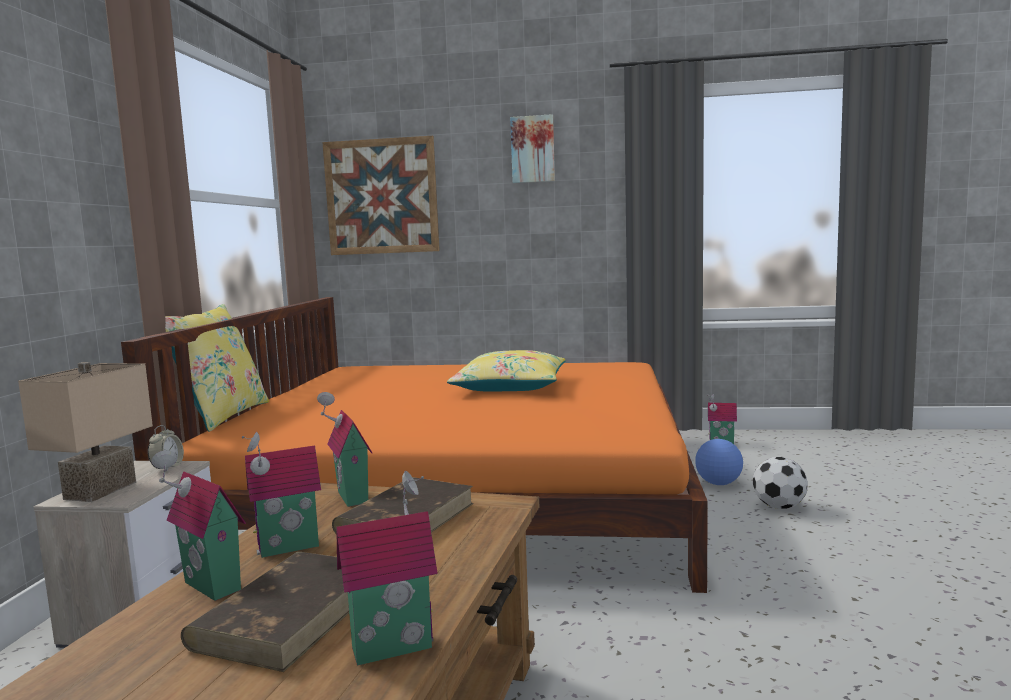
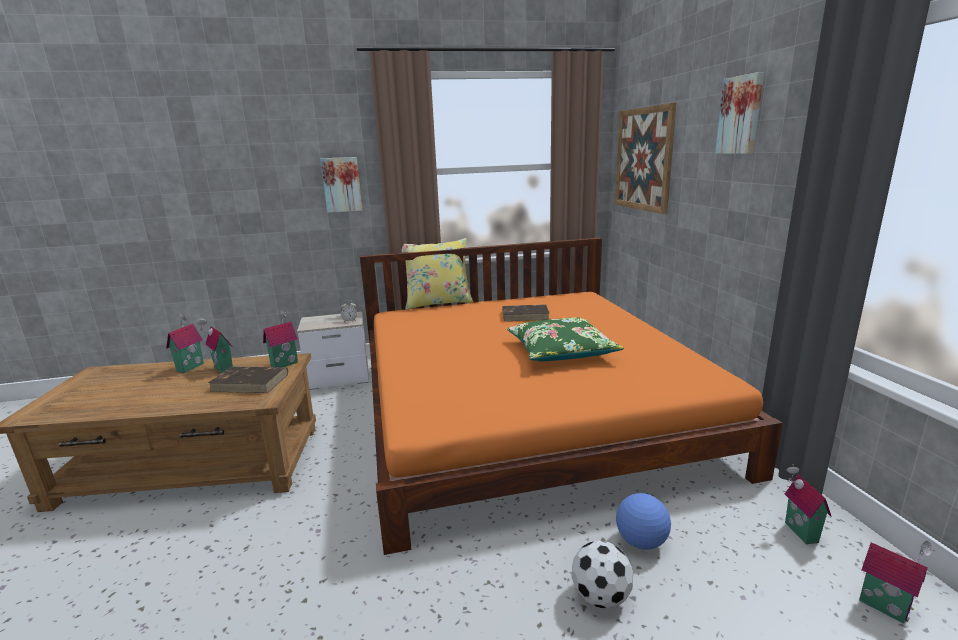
camera: 70 degrees right, 10 degrees up
beige table lamp [18,362,153,502] -> none
brown book [181,552,349,672] -> brown book moved to [503,305,550,321]
toy house [336,471,438,666] -> toy house moved to [859,541,935,624]
yellow pillow [447,350,566,392] -> green pillow [507,318,624,361]
none -> picture [320,157,362,213]

